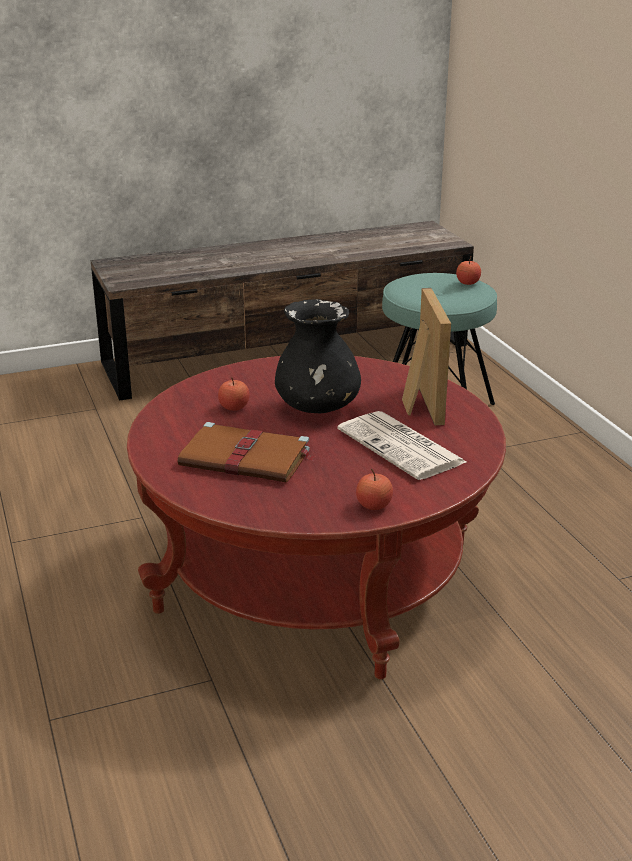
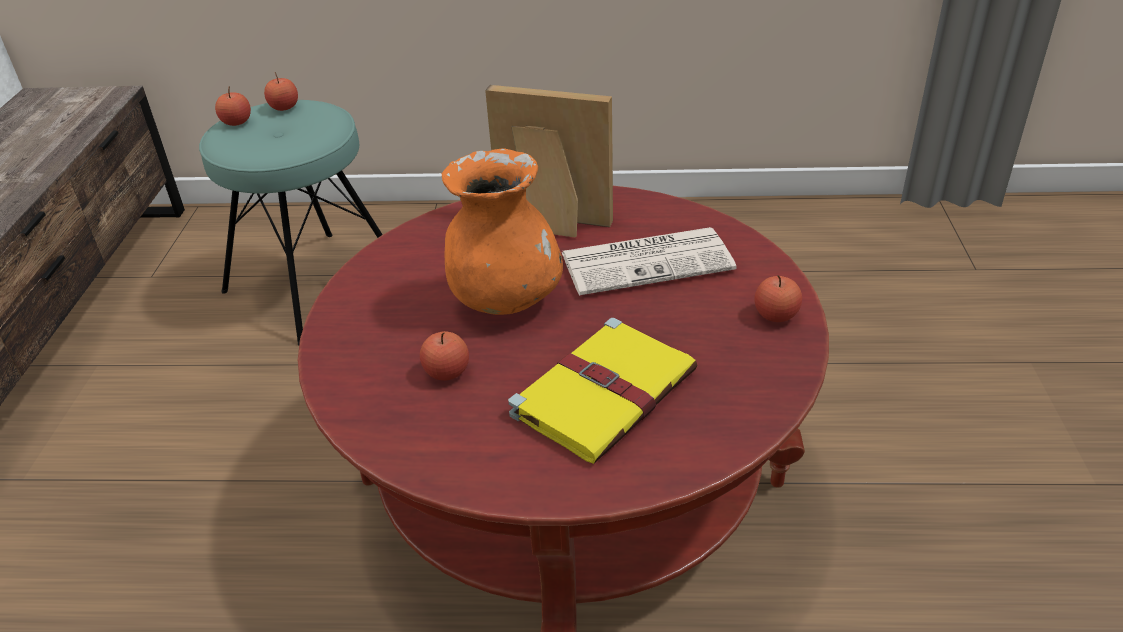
camera: 65 degrees left, 10 degrees up
brown book [177,422,315,482] -> yellow book [508,318,698,464]
black vase [275,299,361,413] -> orange vase [442,148,563,315]
none -> apple [215,86,251,126]

